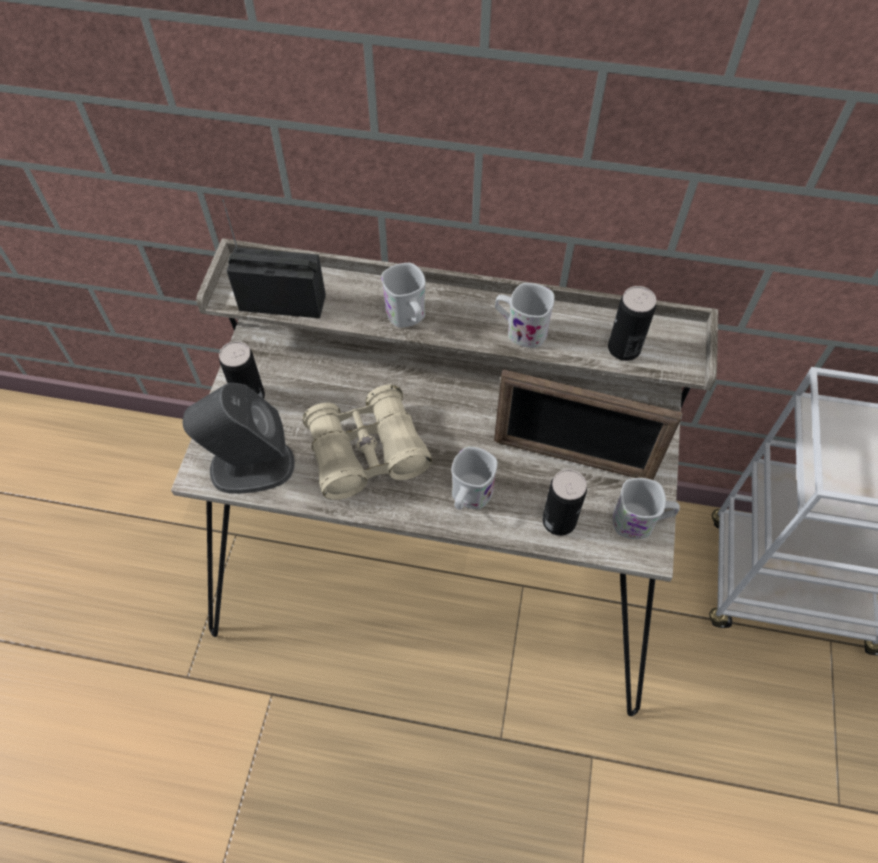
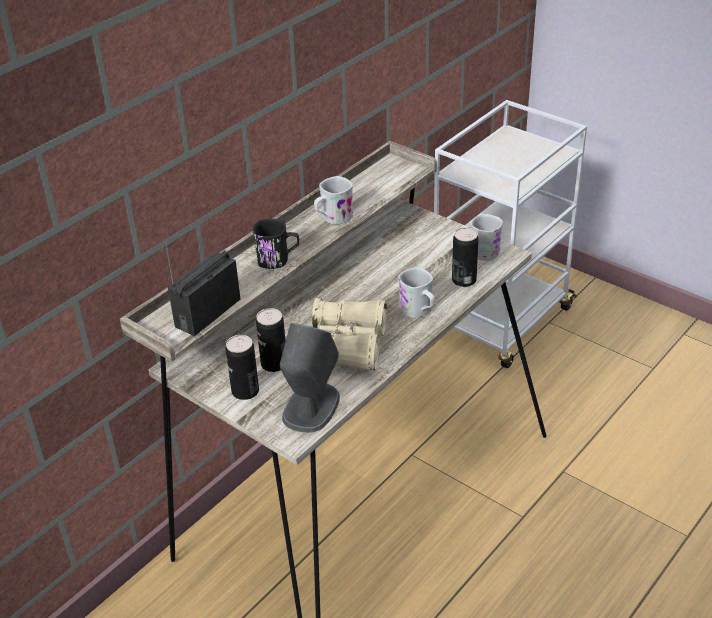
camera: 60 degrees left, 20 degrees down
white mug [381,263,426,328] -> black mug [253,219,299,269]
picture frame [494,369,682,480] -> none
can [608,286,656,361] -> can moved to [256,308,286,372]

